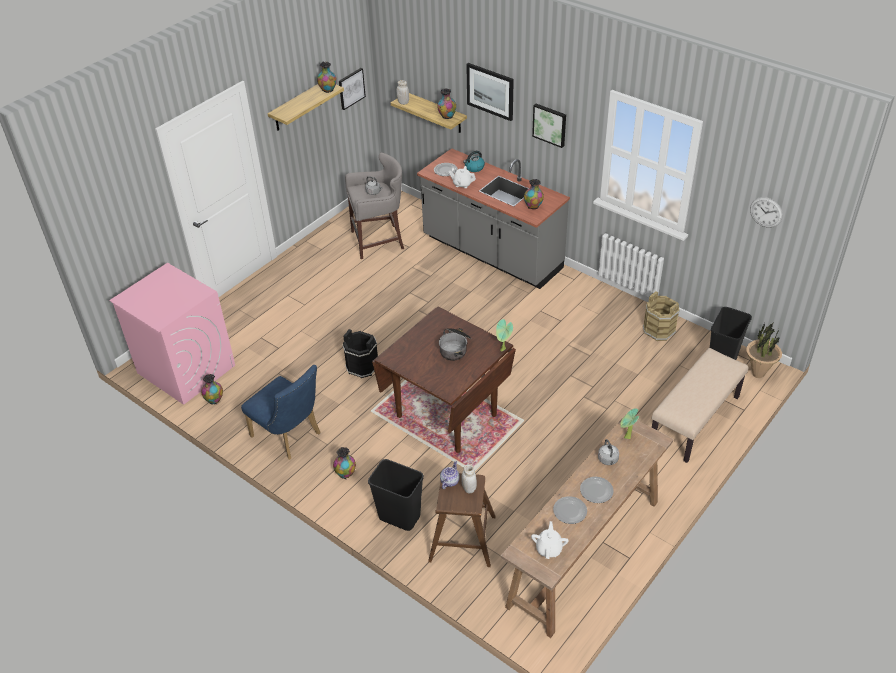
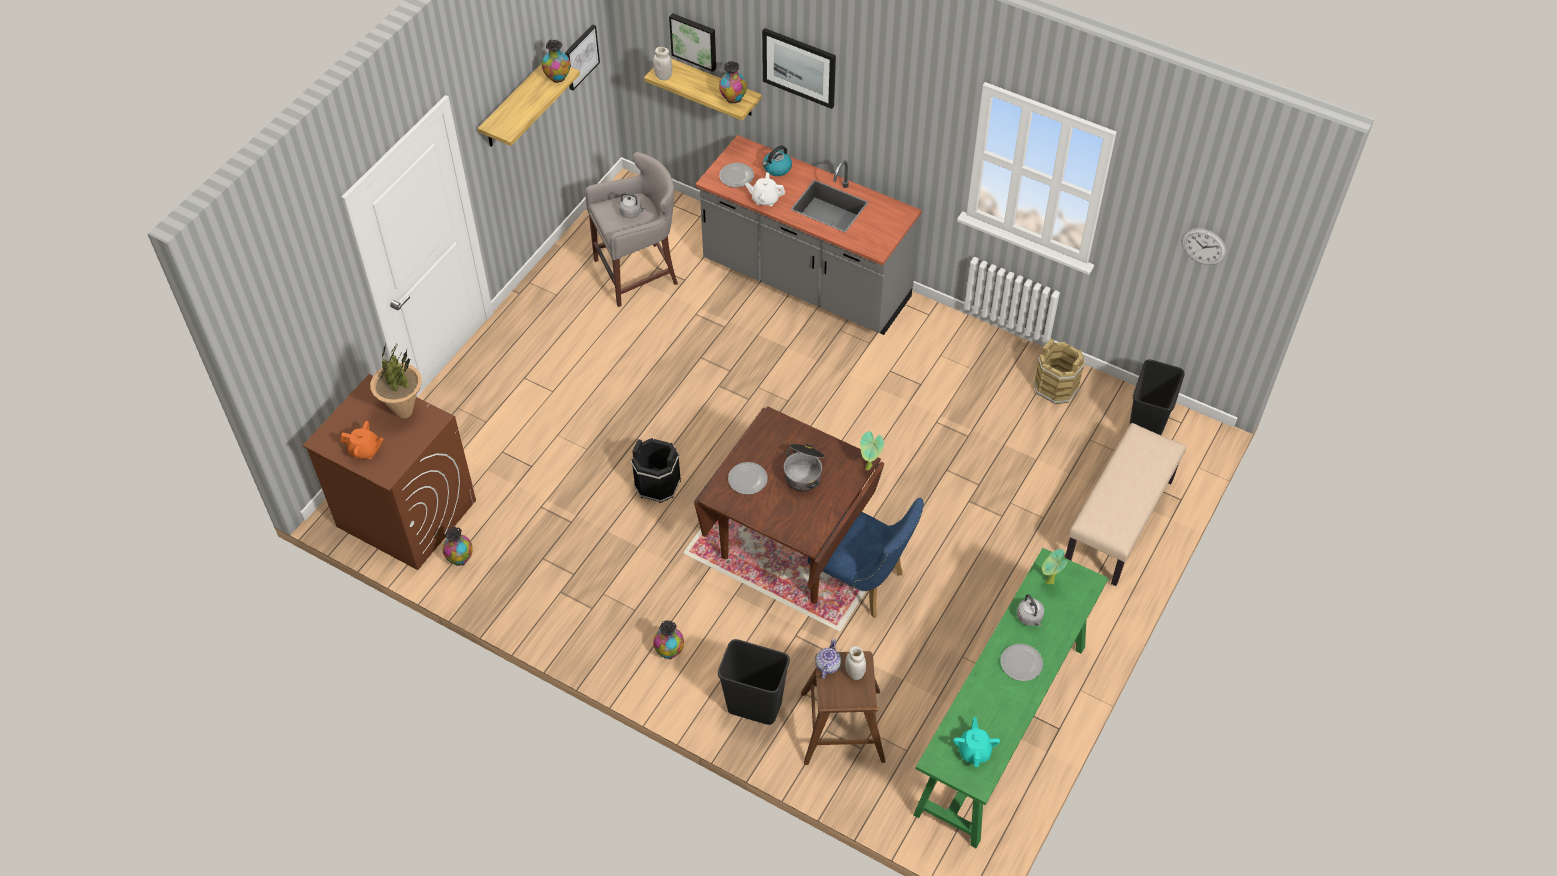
camera: 10 degrees left, 10 degrees up
pink washing machine [109,263,235,405] -> brown washing machine [302,374,476,570]
blue chair [241,365,321,460] -> blue chair moved to [807,498,924,618]
brown console table [501,414,674,638] -> green console table [913,548,1108,848]
vase [524,179,544,209] -> none
white teapot [531,521,569,559] -> turquoise teapot [953,717,1000,767]
picture [532,104,566,148] -> picture moved to [669,13,716,72]
plate [553,496,587,524] -> plate moved to [728,462,768,495]
potted plant [747,322,782,378] -> potted plant moved to [370,342,422,418]
none -> orange teapot [341,421,383,459]

